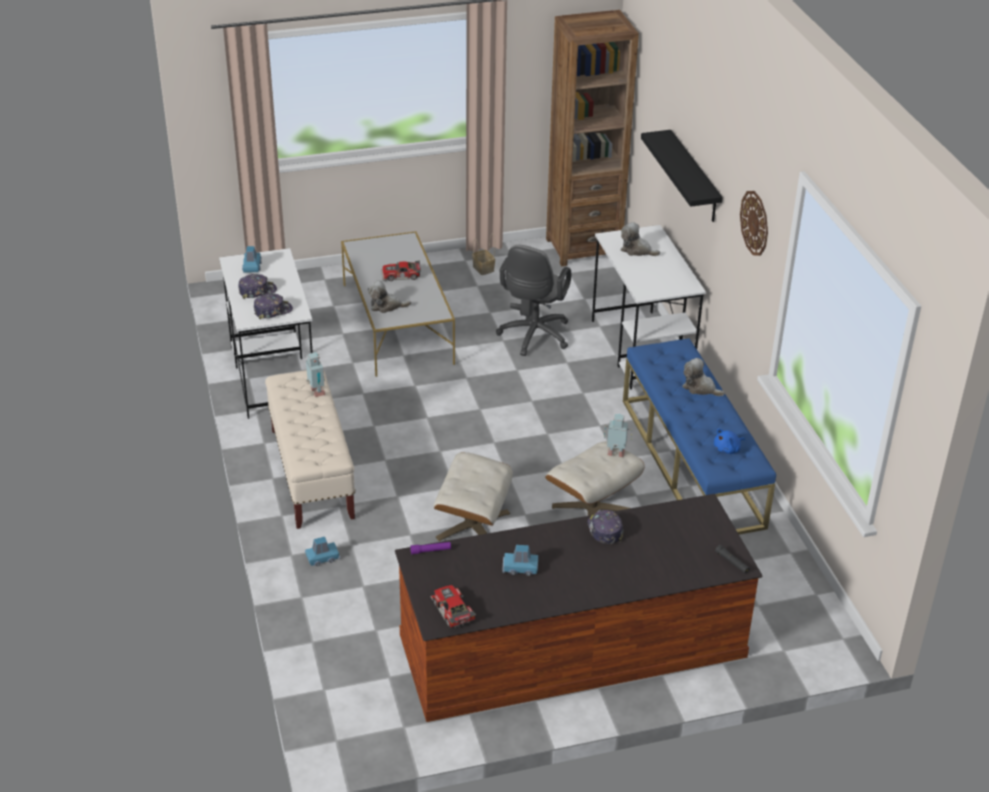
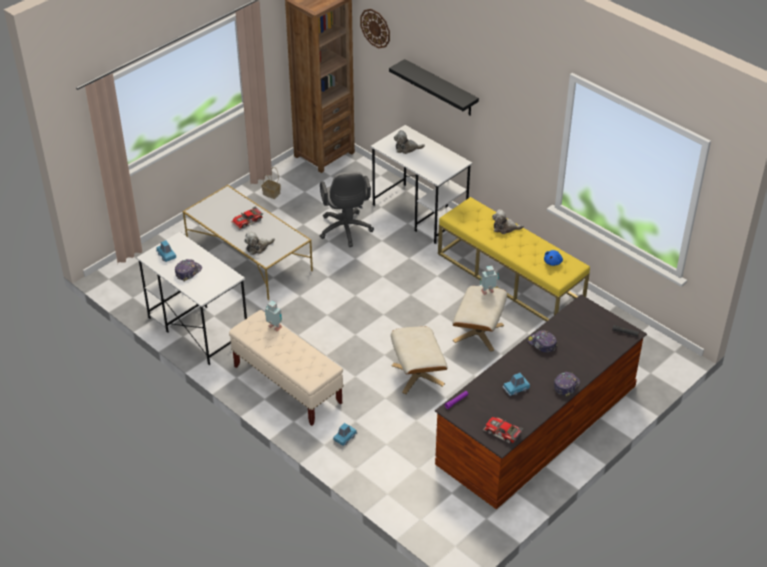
camera: 30 degrees left, 5 degrees up
cap [254,294,293,320] -> cap moved to [554,372,580,397]
blue bench [623,338,776,535] -> yellow bench [438,197,590,322]
wall clock [740,191,768,256] -> wall clock moved to [360,9,390,48]

